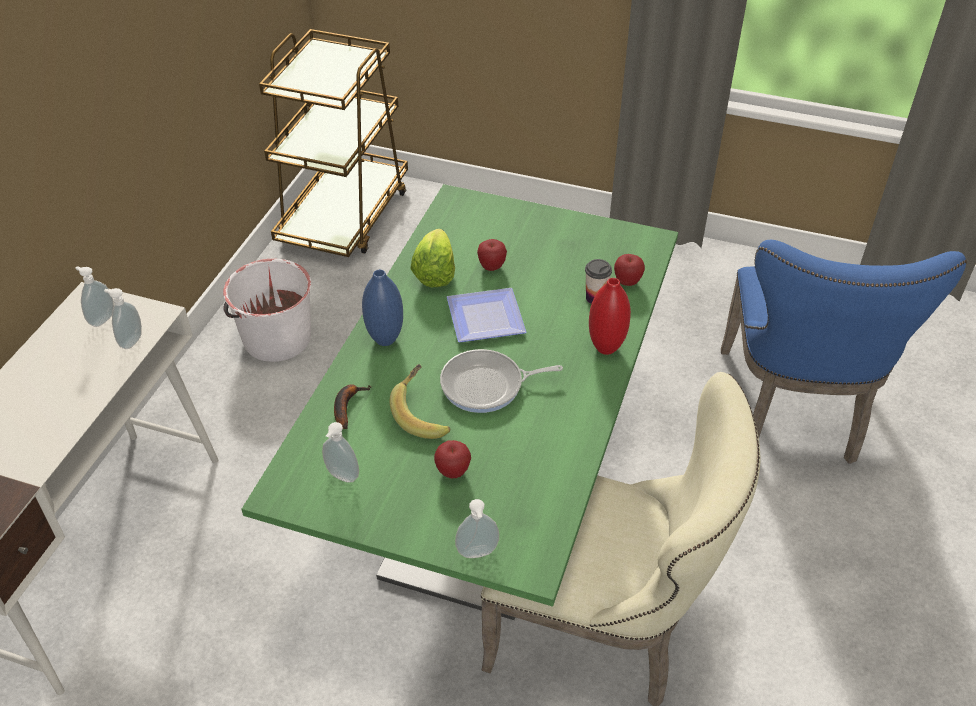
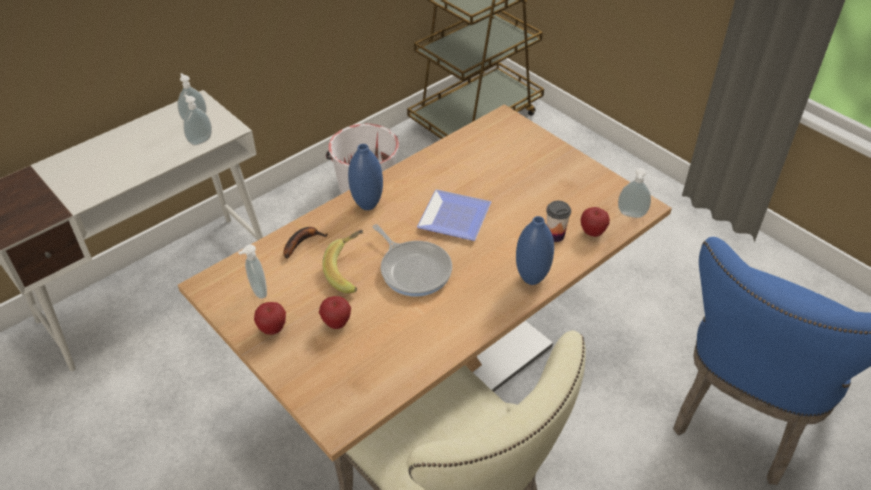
camera: 30 degrees right, 0 degrees up
green dining table [241,184,678,620] -> brown dining table [178,104,672,462]
lettuce [410,229,455,287] -> none
frying pan [440,349,563,413] -> frying pan turned 150 degrees counterclockwise [372,224,452,297]
soap dispenser [455,499,499,558] -> soap dispenser moved to [618,168,651,218]
apple [477,239,507,271] -> apple moved to [254,302,286,335]
red vase [589,278,631,355] -> blue vase [516,216,554,285]

